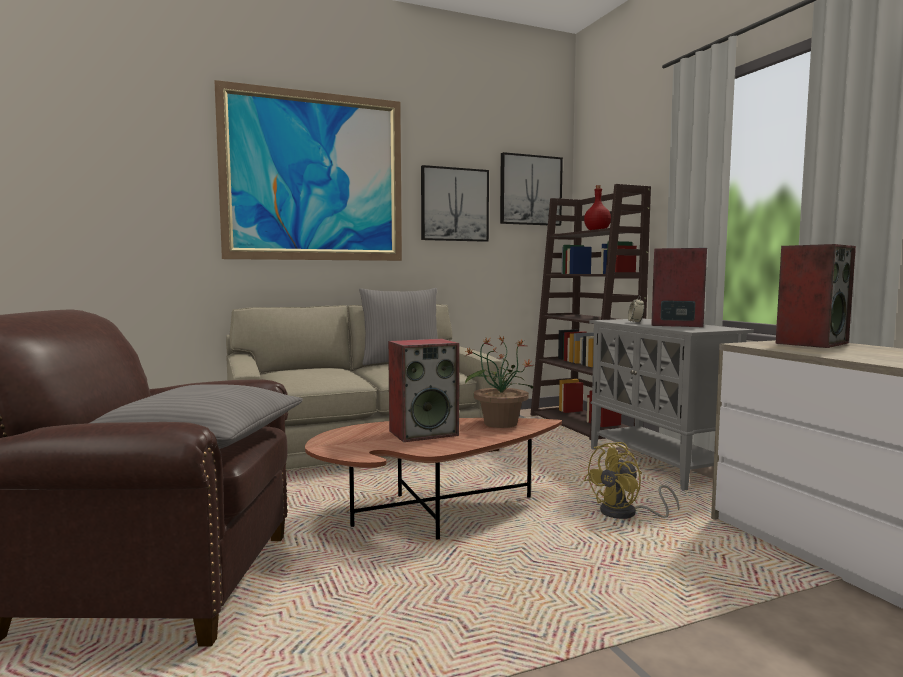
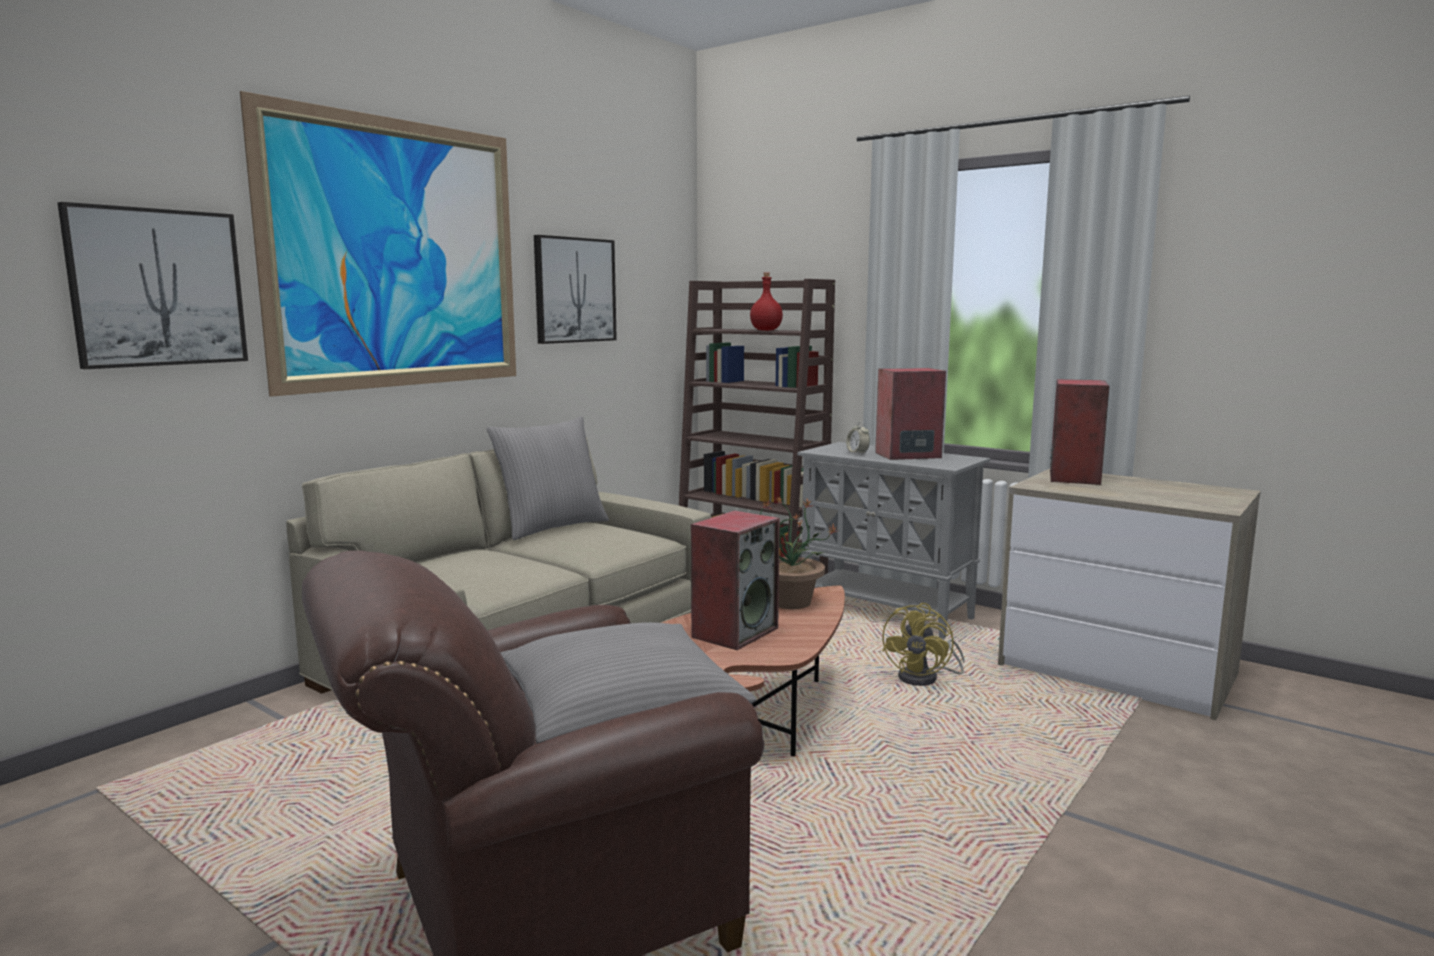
camera: 30 degrees left, 5 degrees up
picture [500,152,563,226] -> picture moved to [58,202,248,369]

